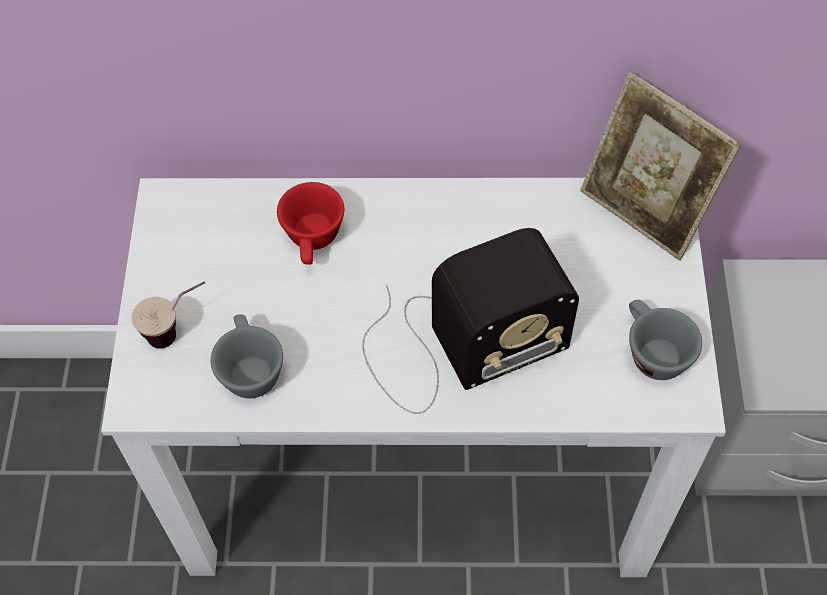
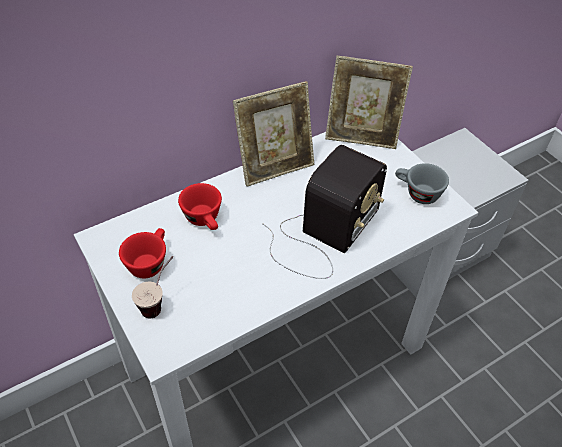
camera: 35 degrees left, 10 degrees down
grey cup [210,314,283,398] -> none
none -> red cup [119,228,166,278]
none -> picture frame [233,81,314,186]

